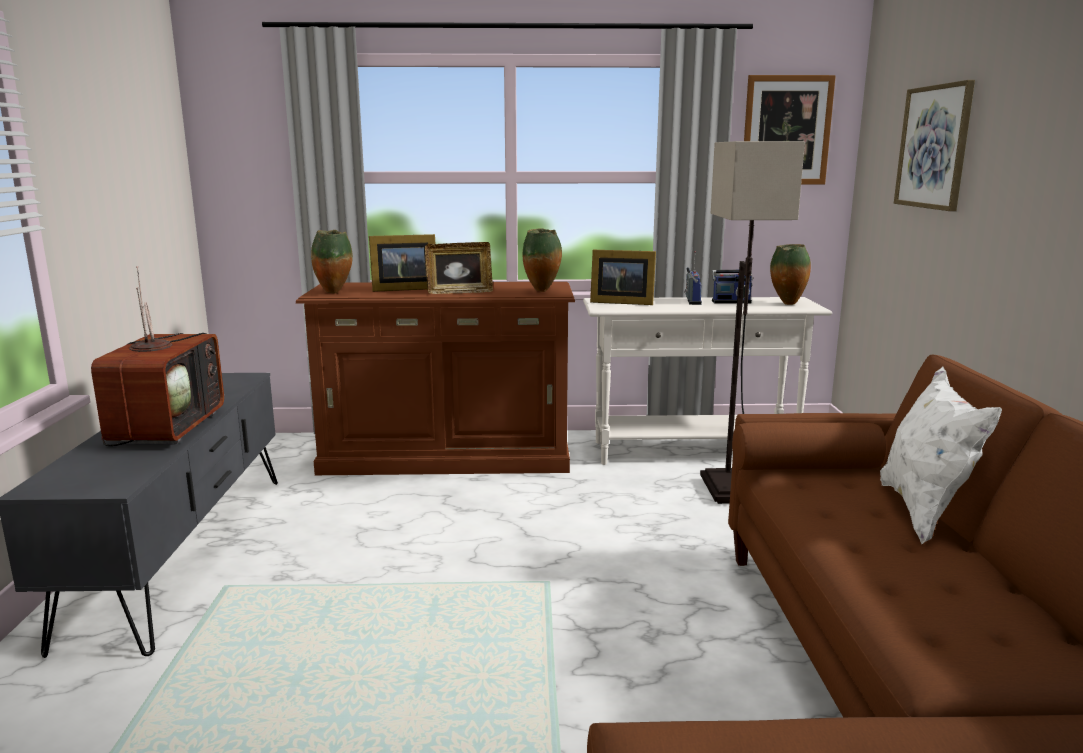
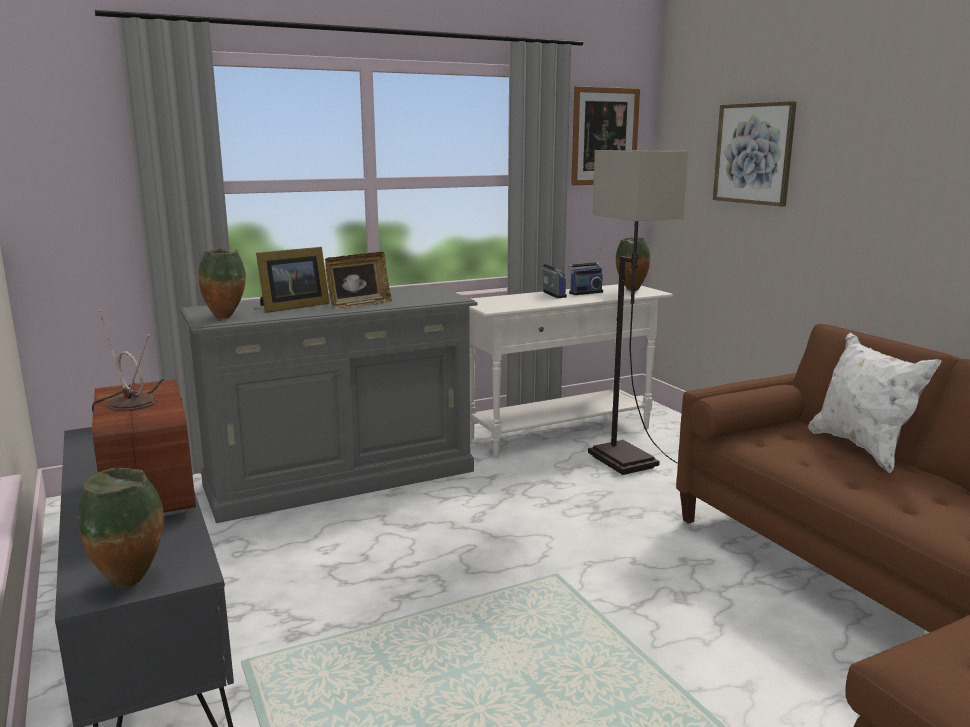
camera: 25 degrees left, 0 degrees up
brown cabinet [296,282,575,475] -> grey cabinet [180,285,478,523]
vase [523,228,562,292] -> vase moved to [79,468,164,587]
picture frame [590,250,656,305] -> none

